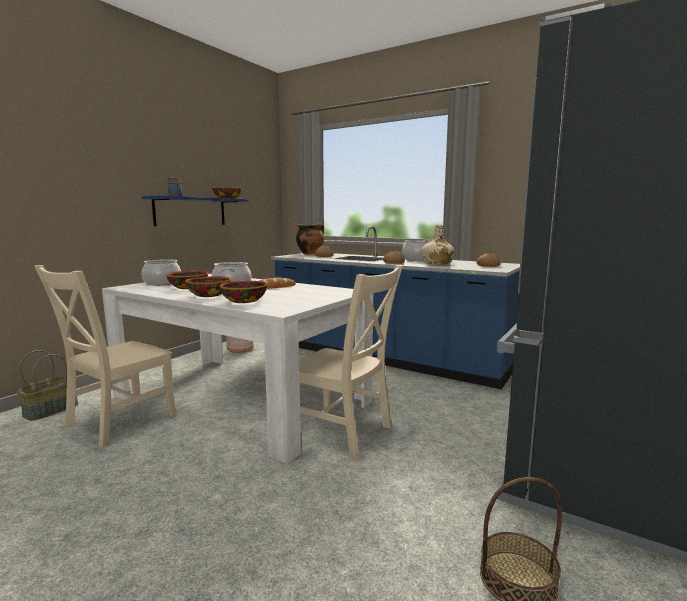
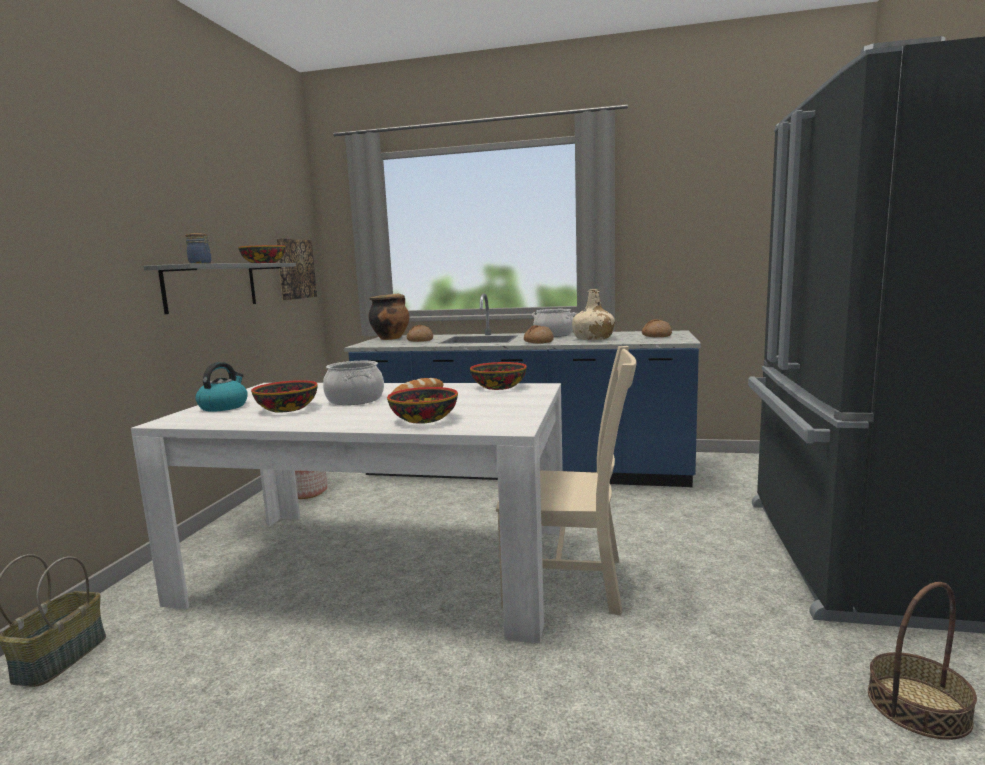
camera: 20 degrees left, 0 degrees up
beige chair [34,265,176,447] -> none
blue shelf [141,195,249,226] -> grey shelf [144,263,296,314]
cooking pot [142,259,181,285] -> kettle [195,362,248,412]
bowl [185,276,231,297] -> bowl moved to [470,362,527,390]
none -> picture [276,238,317,300]

